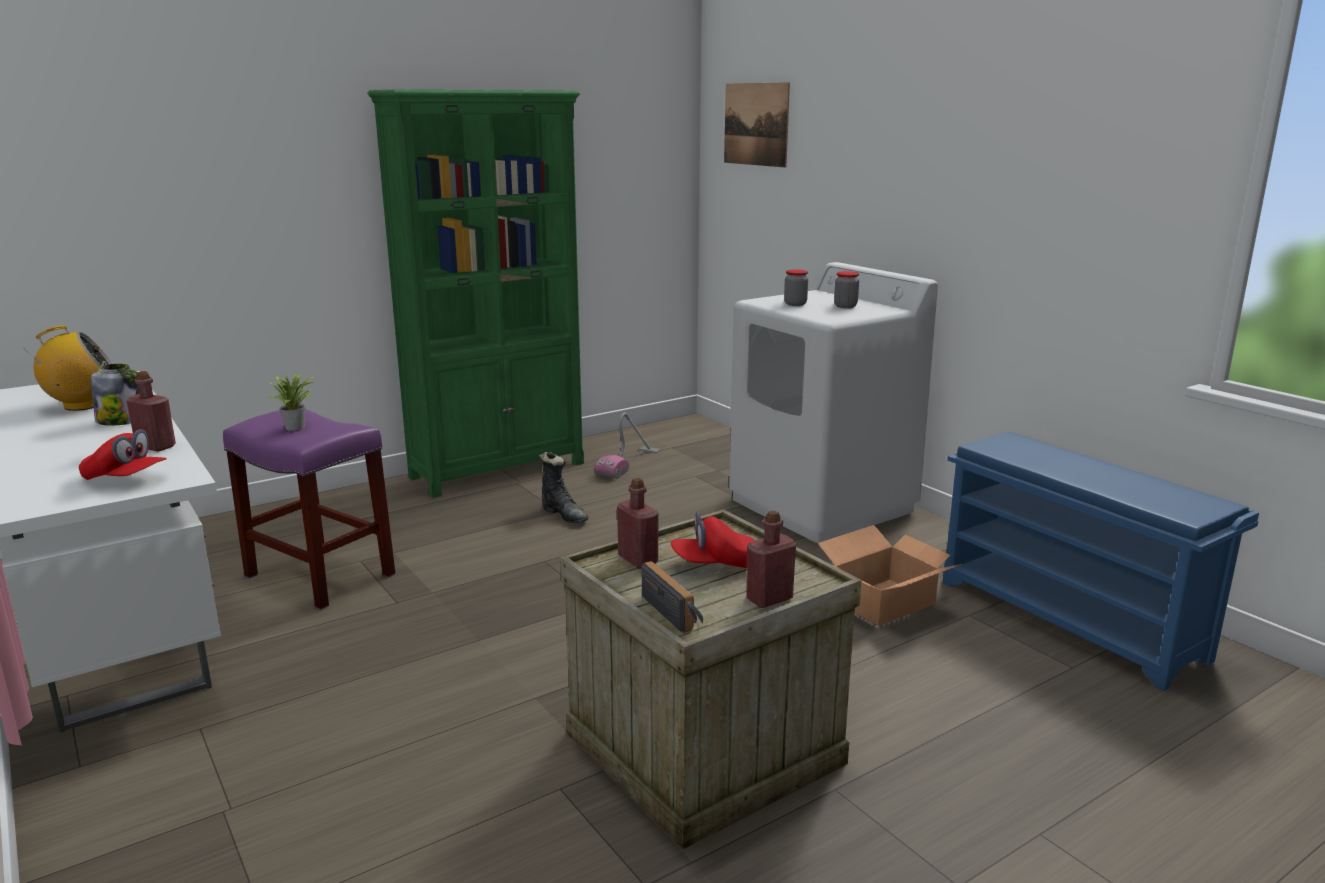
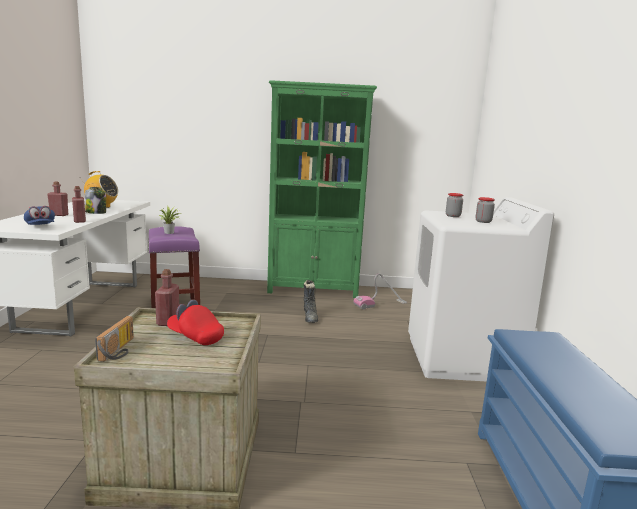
camera: 35 degrees right, 5 degrees down
red cap [79,429,167,480] -> blue cap [24,206,55,225]
picture [724,82,790,168] -> none
red bottle [747,511,796,608] -> red bottle moved to [47,182,68,216]
cardboard box [818,525,962,626] -> none

